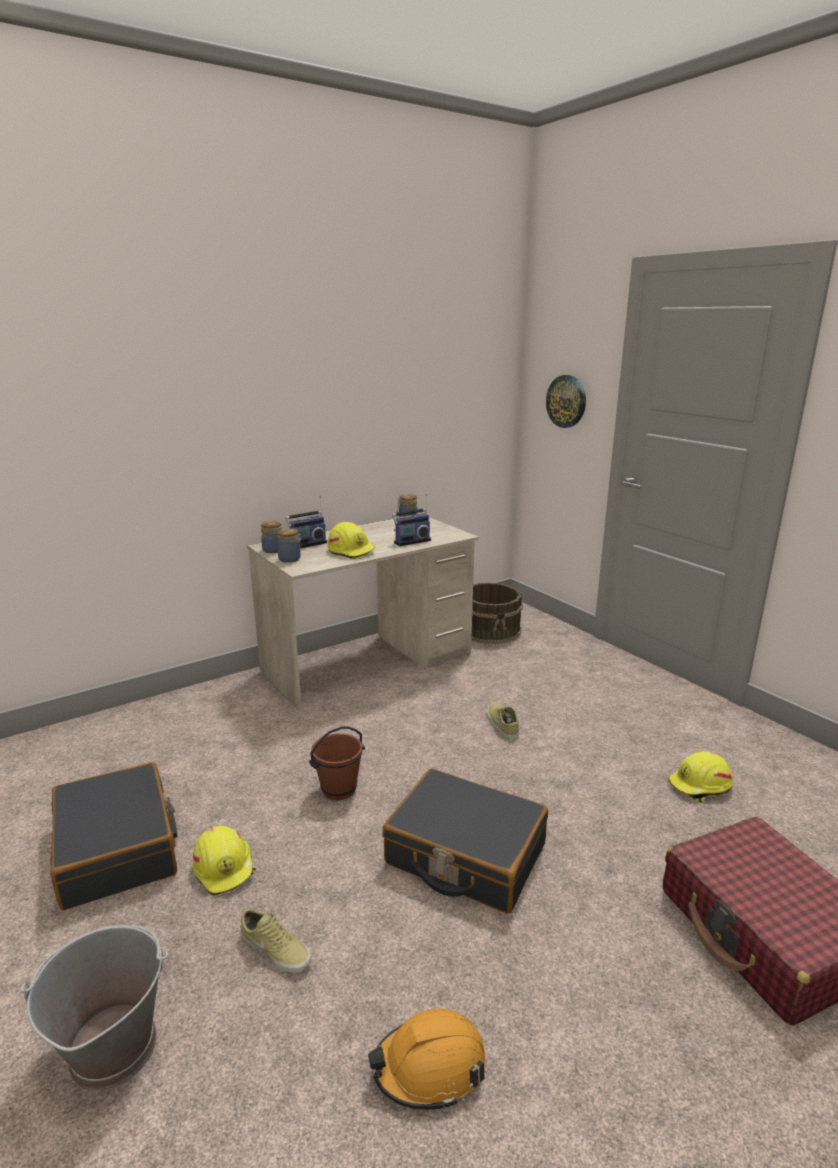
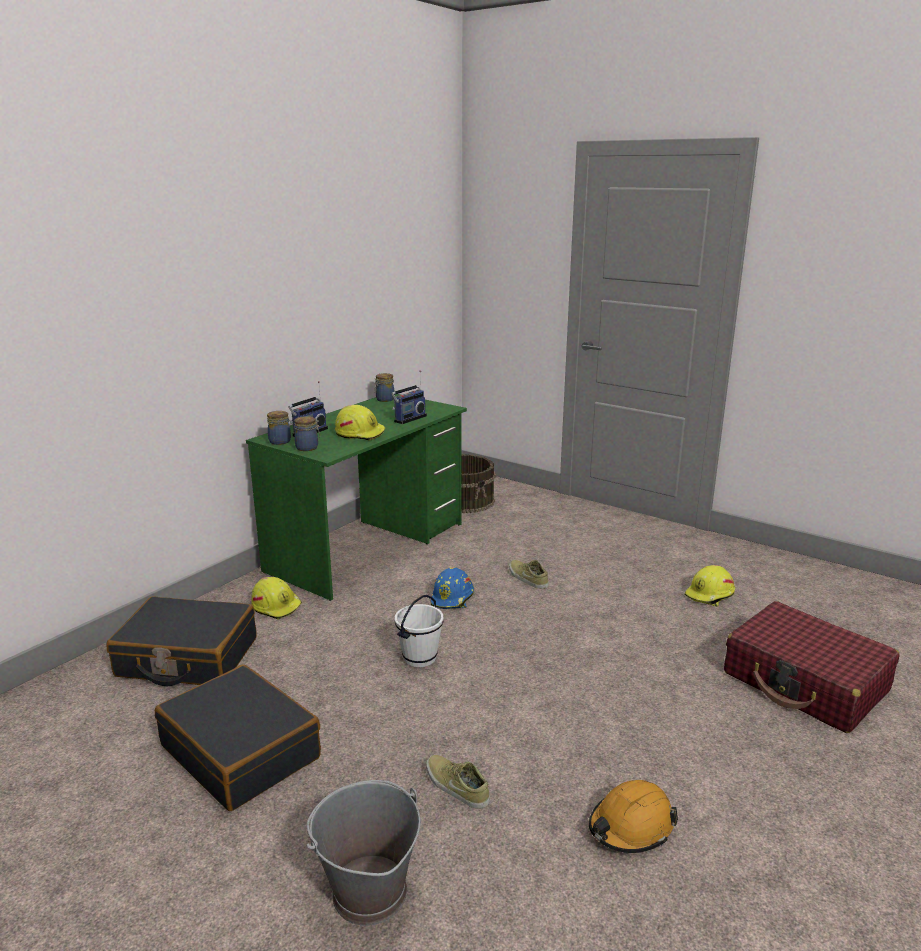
camera: 20 degrees left, 0 degrees up
yellow hard hat [193,826,256,896] -> yellow hard hat moved to [251,577,302,619]
beige shoe [241,909,311,973] -> beige shoe turned 150 degrees counterclockwise [426,755,490,809]
beige desk [247,518,479,710] -> green desk [246,394,467,601]
brown bucket [309,726,365,800] -> white bucket [395,595,443,667]
black suitcase [382,768,548,914] -> black suitcase moved to [106,596,257,686]
wall clock [546,375,586,428] -> none
none -> blue hard hat [431,567,474,609]

